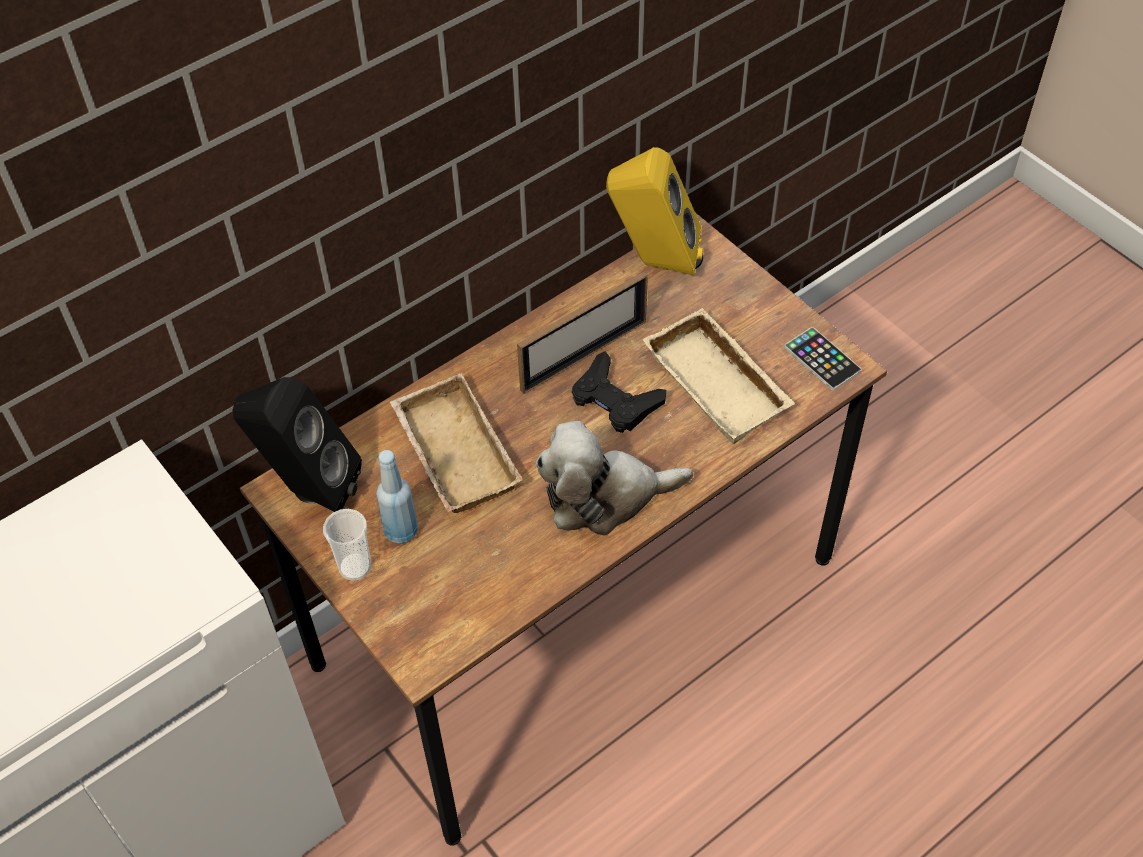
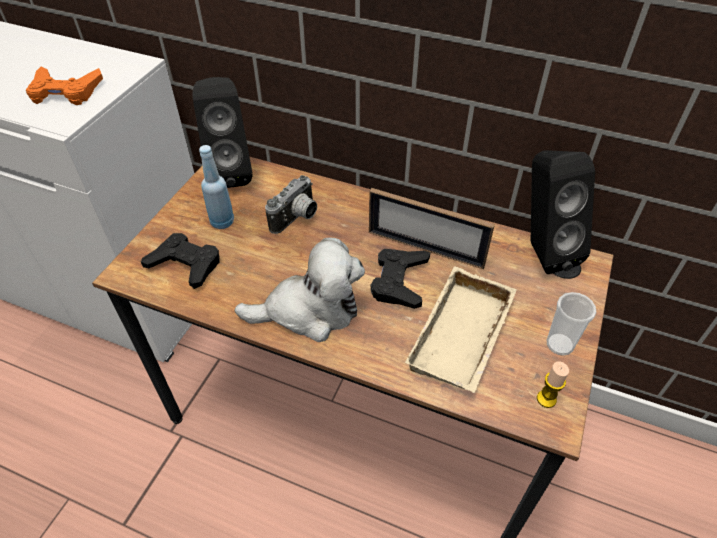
camera: 60 degrees right, 5 degrees down
cup [323,509,371,581] -> cup moved to [547,292,597,356]
beige tray [390,373,523,513] -> camera [265,175,317,234]
plush toy [536,421,693,535] -> plush toy turned 120 degrees clockwise [235,238,365,342]
yellow speaker [606,147,703,275] -> black speaker [531,150,595,274]
phone [784,327,862,391] -> candle [537,361,569,408]
none -> orange game controller [26,66,103,105]
none -> black game controller [141,233,219,289]

